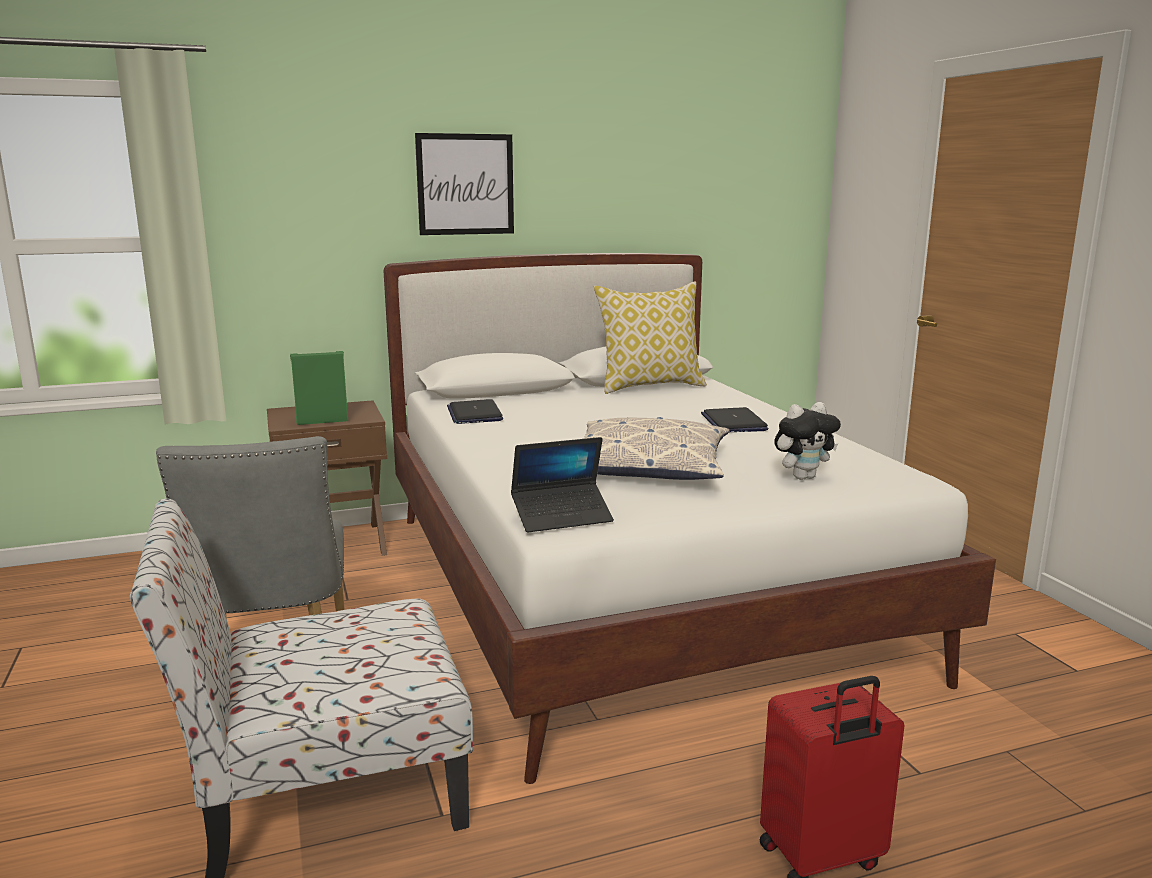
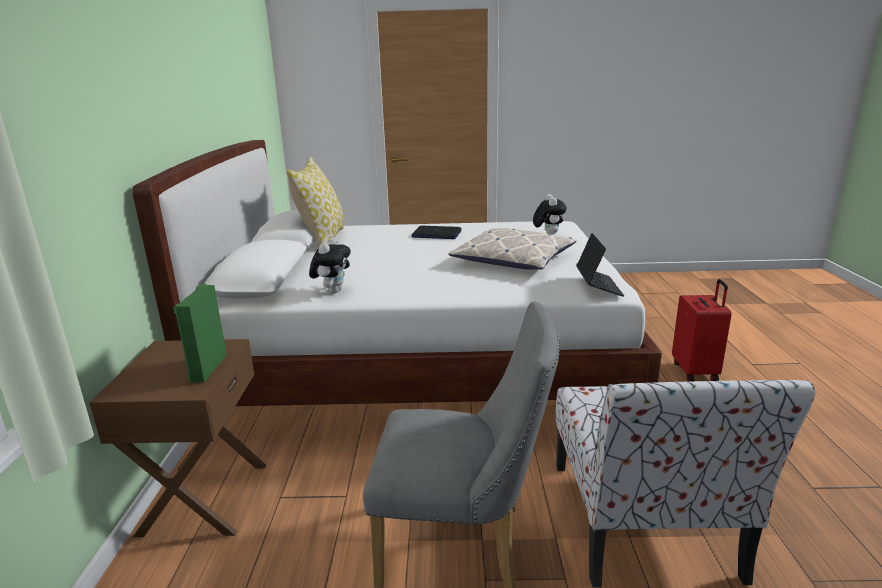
camera: 70 degrees left, 5 degrees up
picture [415,133,514,235] -> none
laptop [447,399,503,424] -> plush toy [309,237,351,293]

